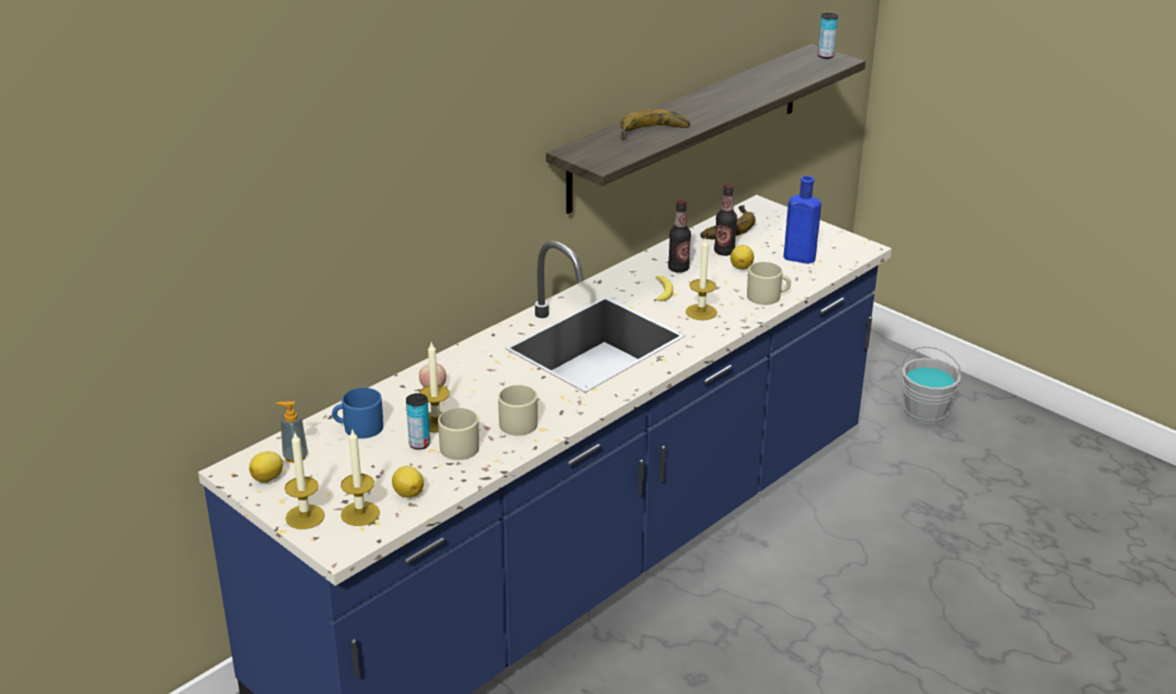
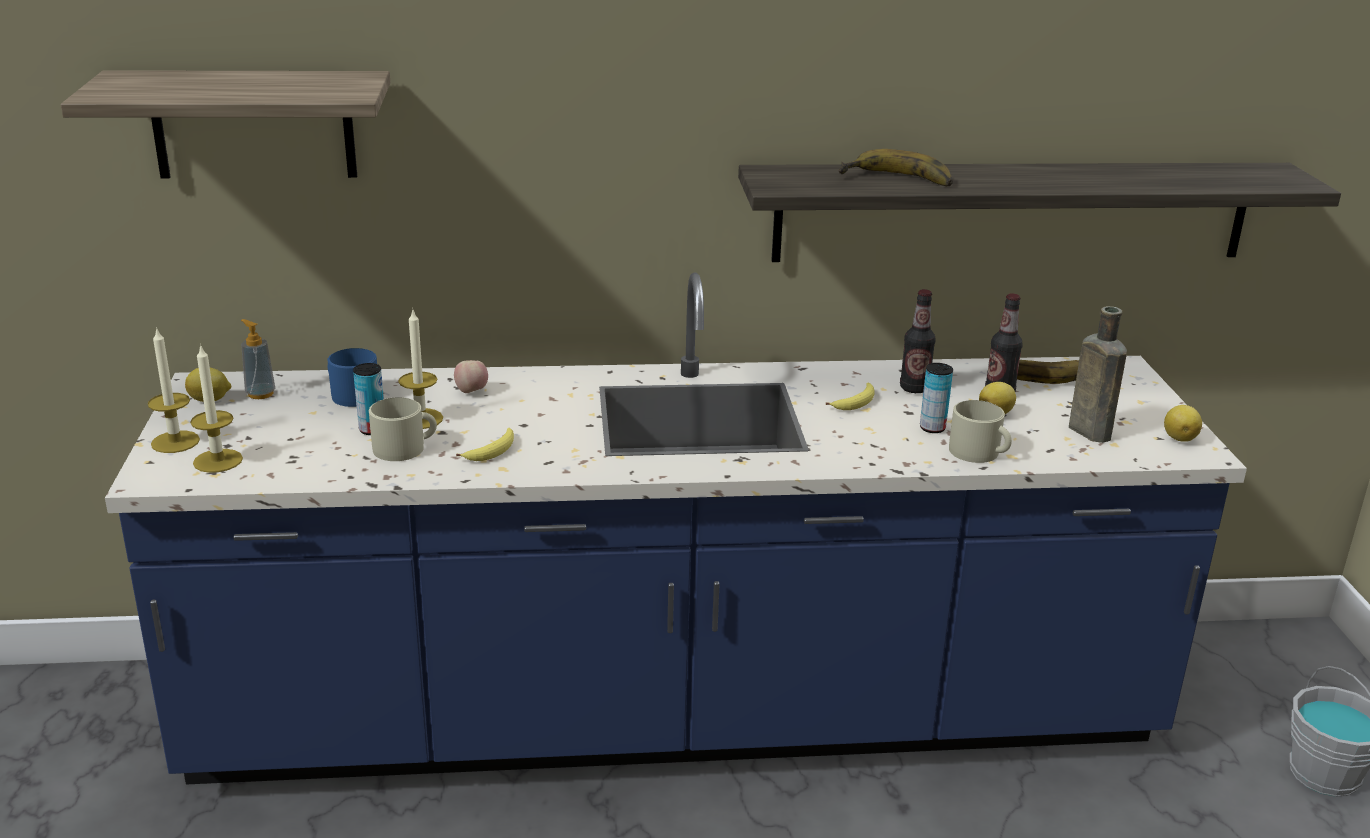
camera: 40 degrees right, 5 degrees down
lemon [392,466,424,498] -> lemon moved to [1164,405,1202,442]
beige mug [498,385,538,436] -> banana [456,428,514,461]
candle [686,237,717,320] -> none
blue bottle [783,176,821,264] -> brown bottle [1069,306,1127,443]
can [818,13,838,59] -> can moved to [920,363,953,433]
none -> shelf [61,70,390,179]

